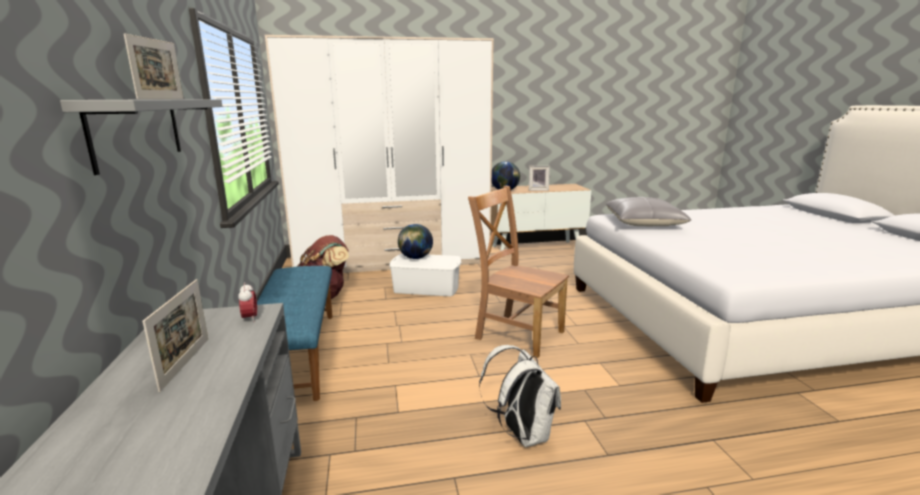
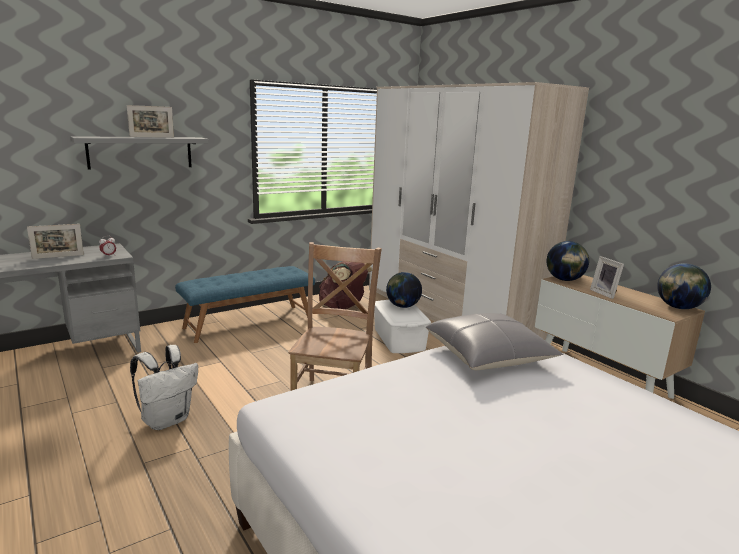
camera: 65 degrees right, 0 degrees up
none -> globe [657,263,711,309]

